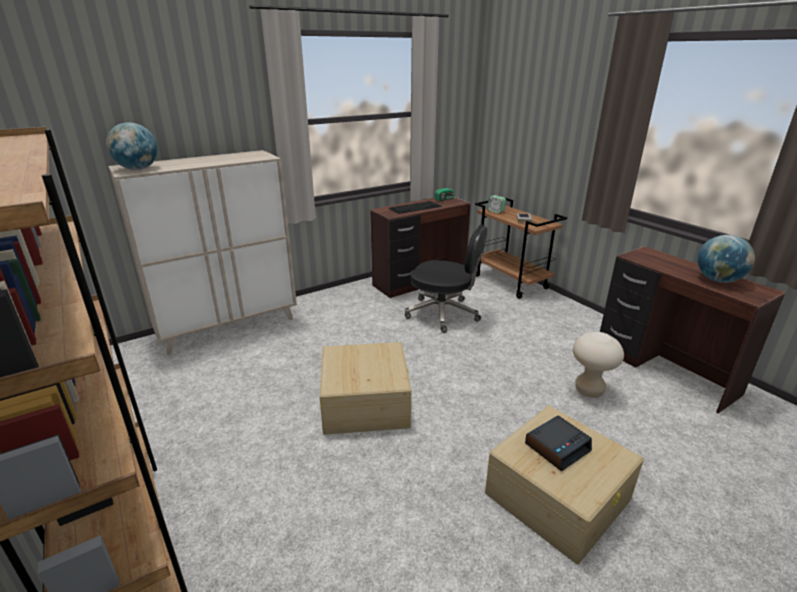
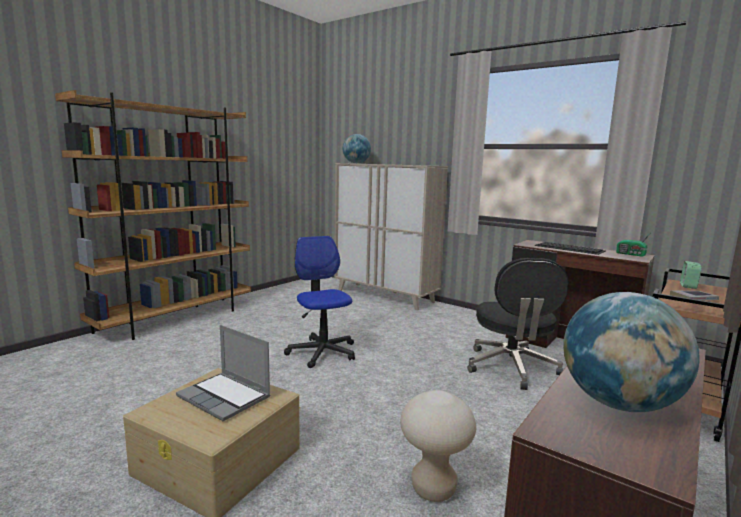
camera: 70 degrees right, 15 degrees down
beige storage box [319,342,411,435] -> office chair [284,236,355,368]
alarm clock [525,415,592,471] -> laptop [176,325,270,421]

